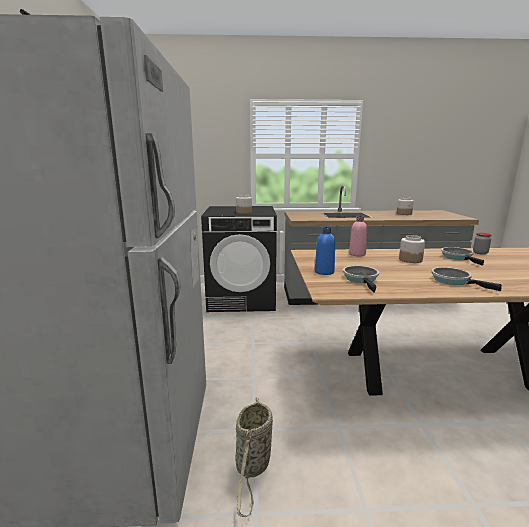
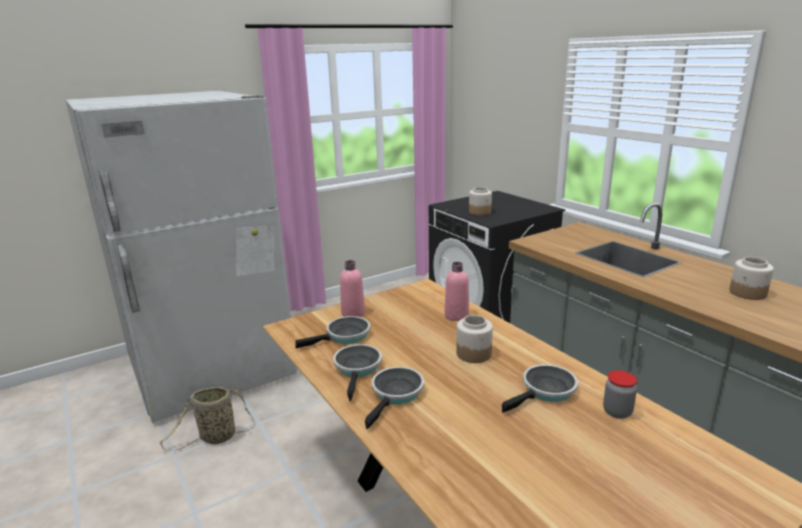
camera: 60 degrees right, 5 degrees up
blue bottle [315,227,335,275] -> pink bottle [340,260,365,317]
none -> frying pan [333,344,382,401]

